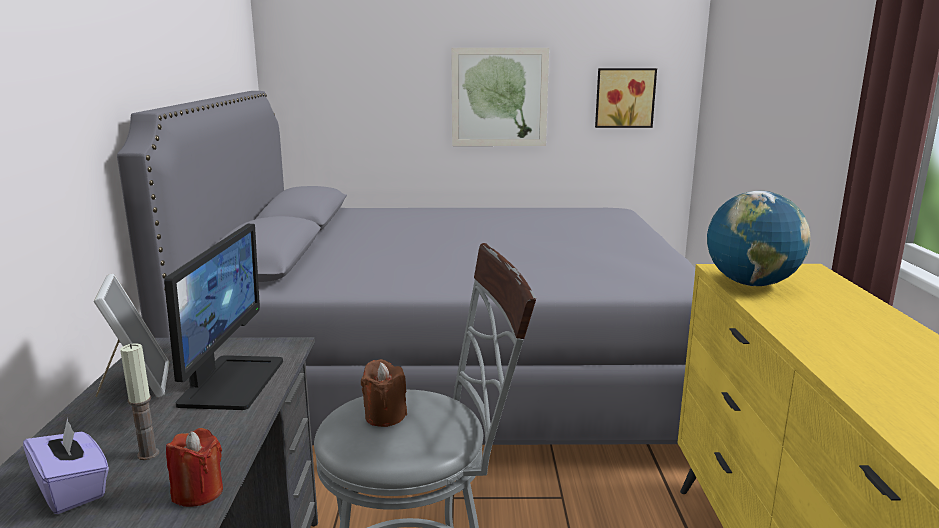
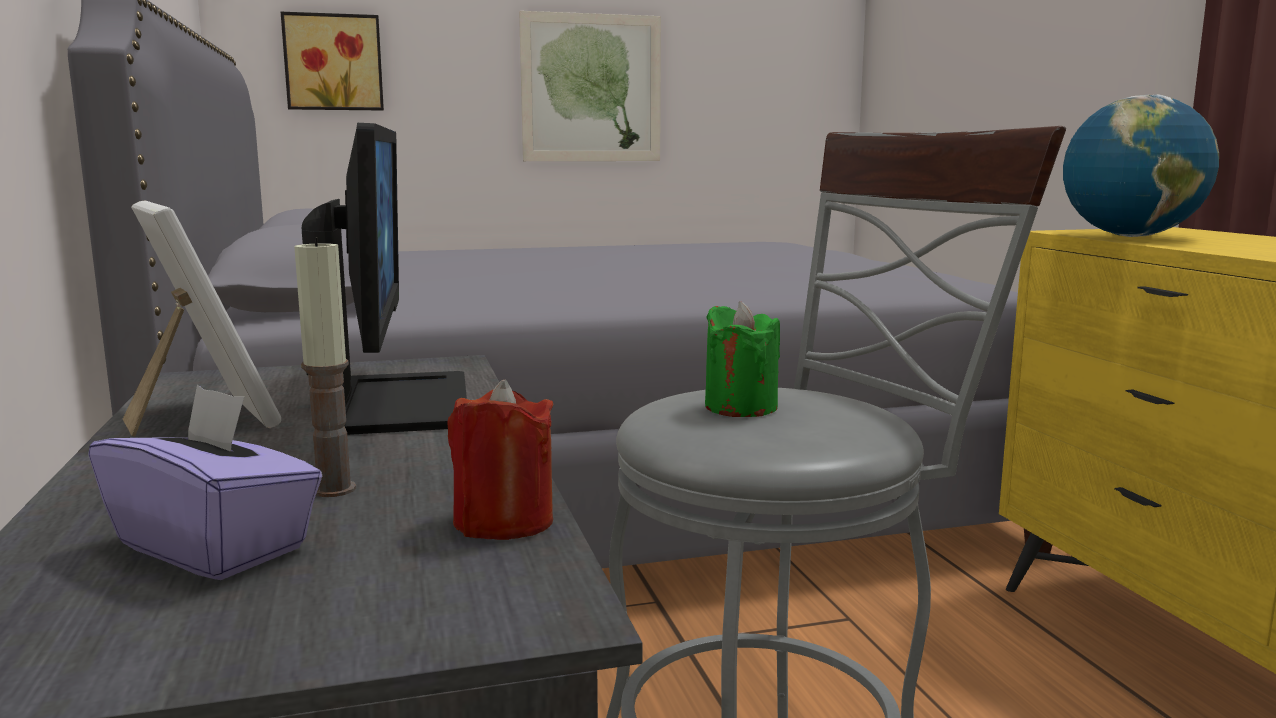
camera: 15 degrees left, 5 degrees down
brown candle [361,359,407,427] -> green candle [705,301,780,417]
picture [595,68,657,128] -> picture moved to [281,12,384,110]

